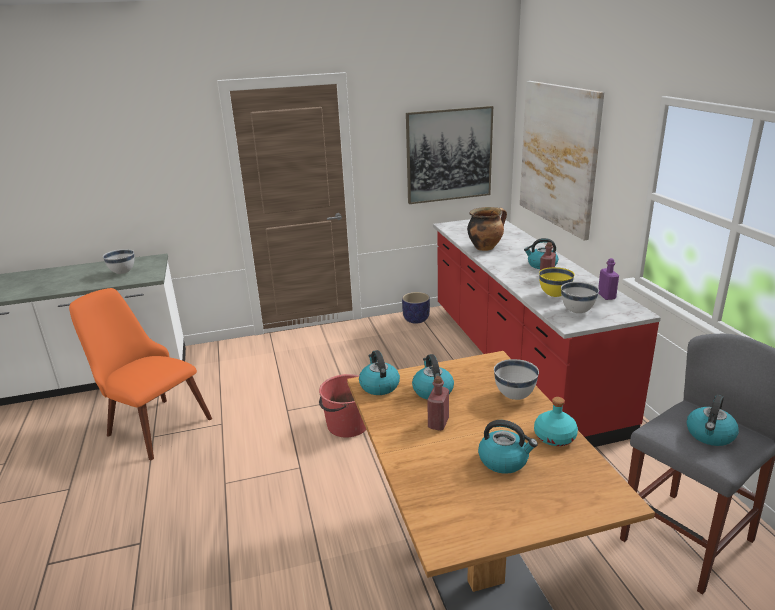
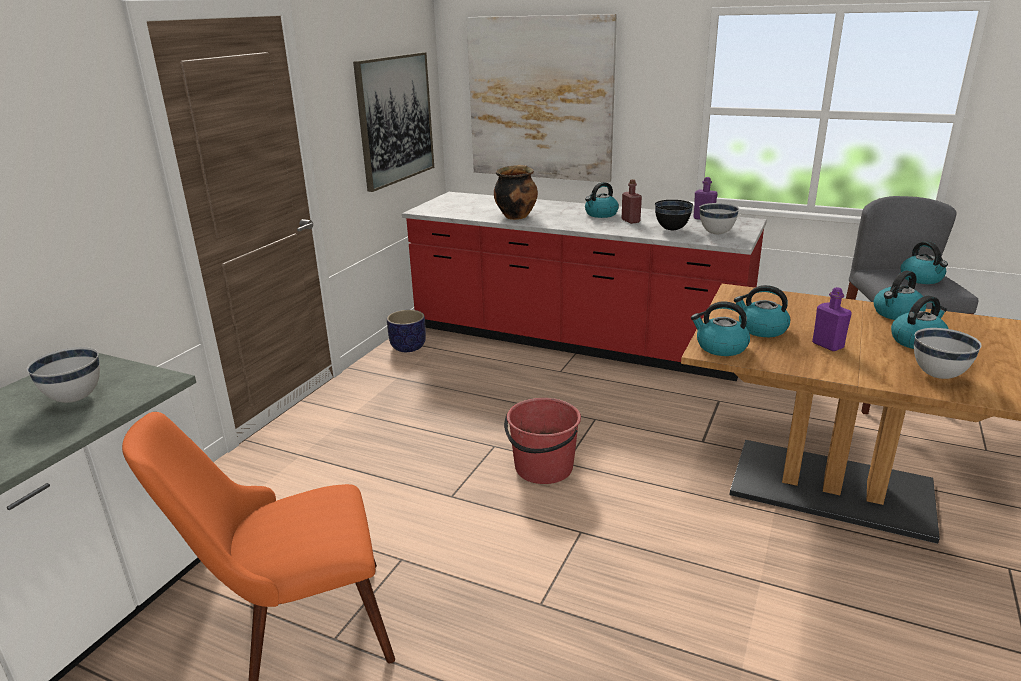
camera: 50 degrees left, 0 degrees up
red bottle [427,376,449,431] -> purple bottle [812,287,852,351]
white bowl [494,359,539,400] -> white bowl moved to [914,328,982,379]
turquoise bottle [534,397,578,446] -> kettle [874,271,927,320]
yellow bowl [539,267,575,297] -> black bowl [655,200,693,230]

